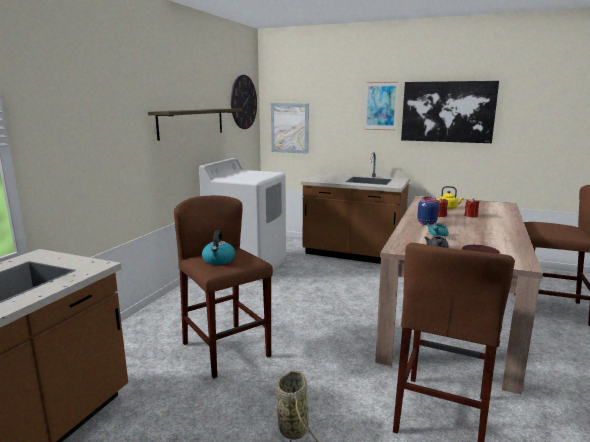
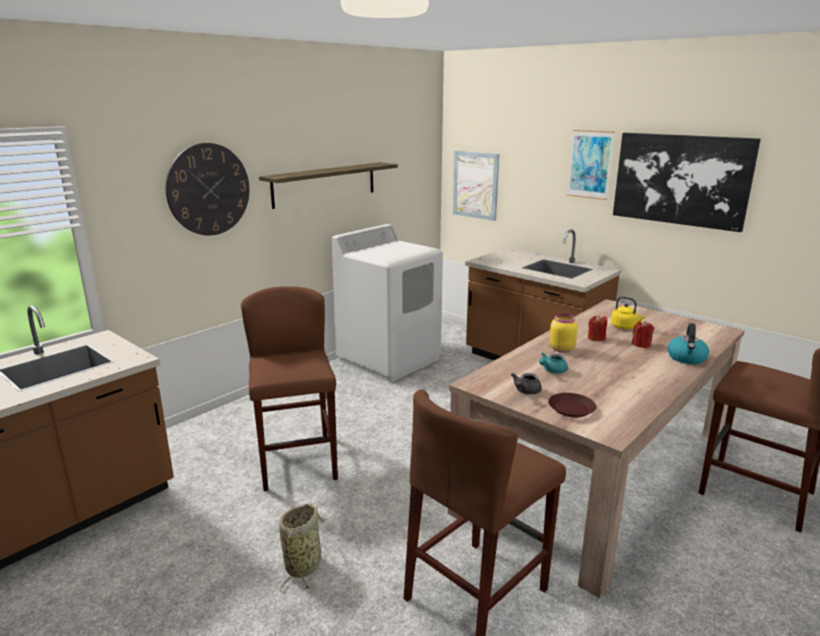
camera: 20 degrees right, 5 degrees up
kettle [202,230,235,265] -> kettle moved to [668,323,709,364]
wall clock [231,75,257,129] -> wall clock moved to [166,143,249,235]
blue jar [417,197,439,225] -> yellow jar [549,313,578,352]

